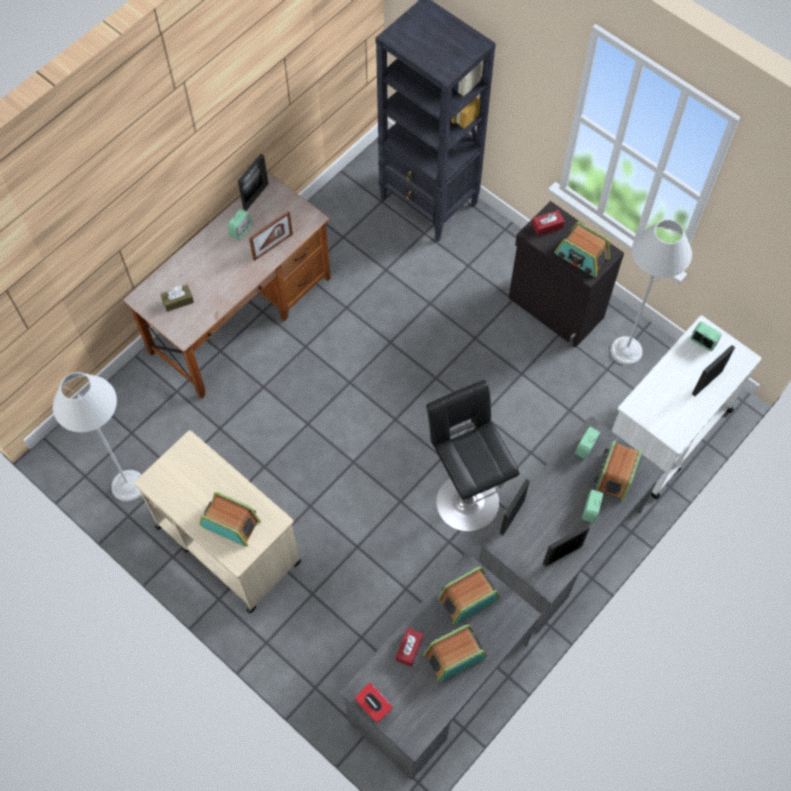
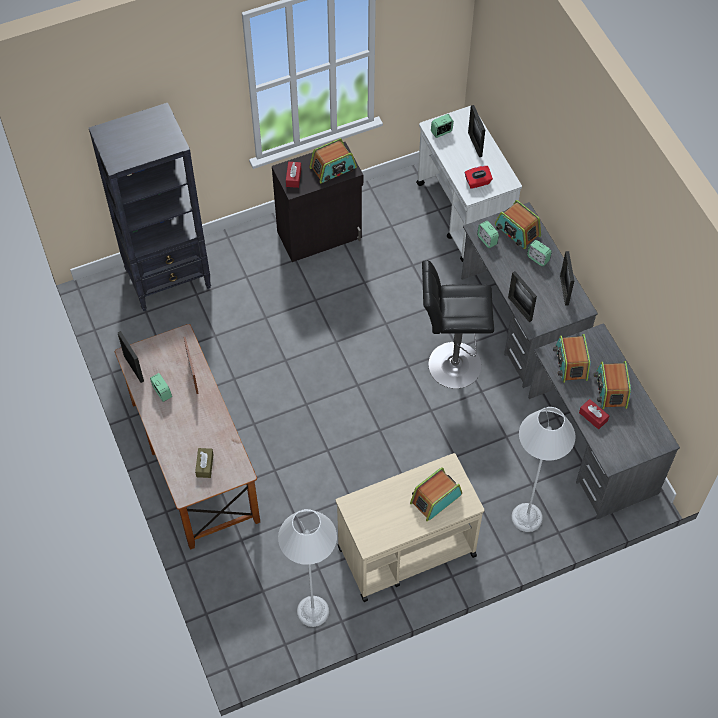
camera: 65 degrees left, 5 degrees down
red tissue box [355,683,393,723] -> red tissue box moved to [465,166,493,189]
grey floor lamp [610,219,692,365] -> grey floor lamp moved to [511,407,576,532]

